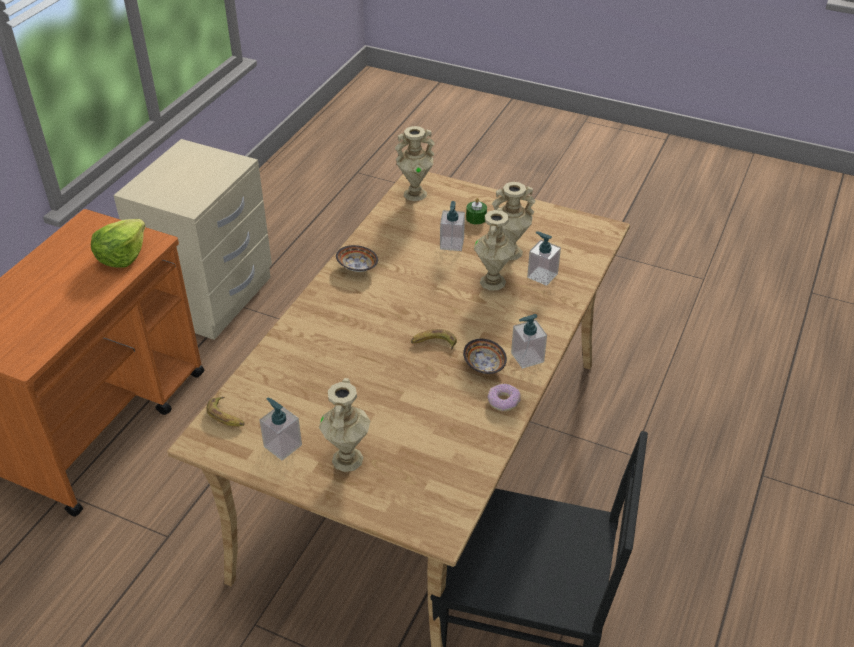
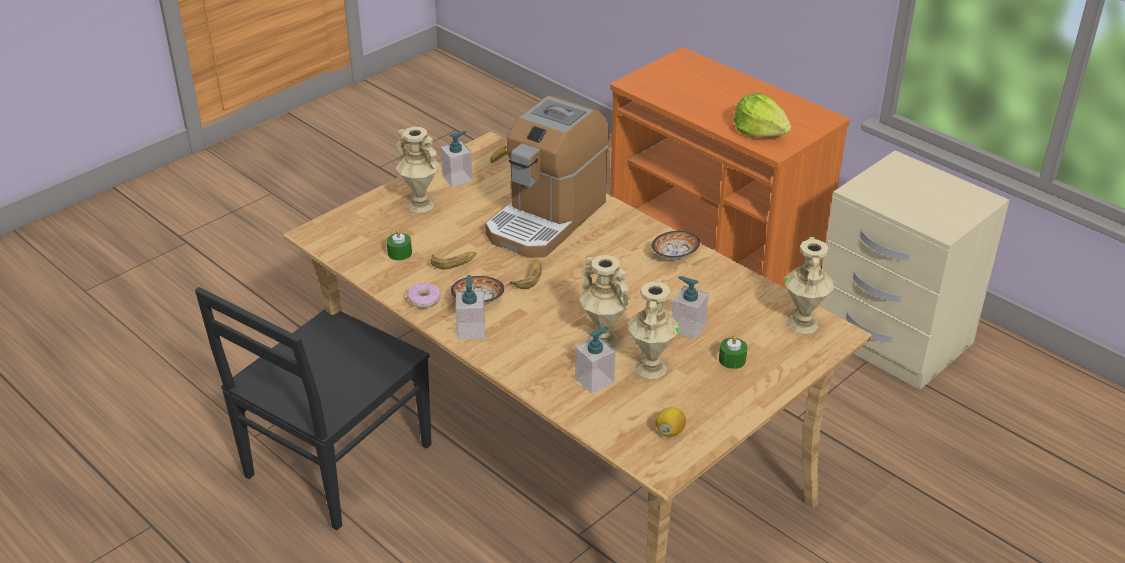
camera: 110 degrees right, 5 degrees down
none -> green candle [387,229,412,260]
none -> banana [430,252,476,269]
none -> coffee machine [485,96,609,258]
none -> lemon [656,407,686,437]

